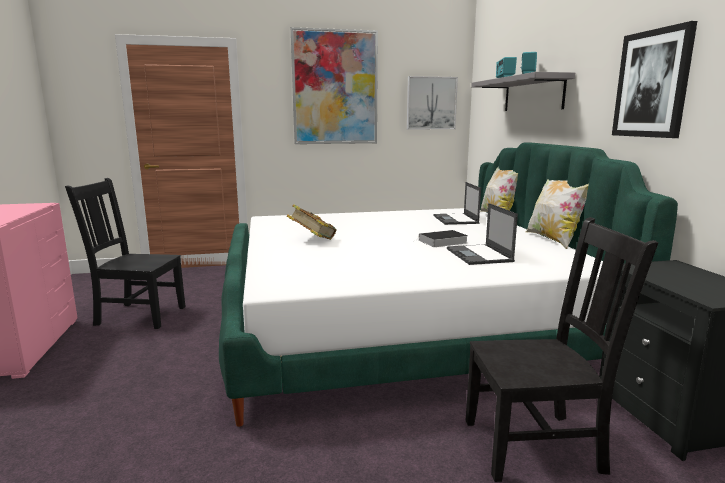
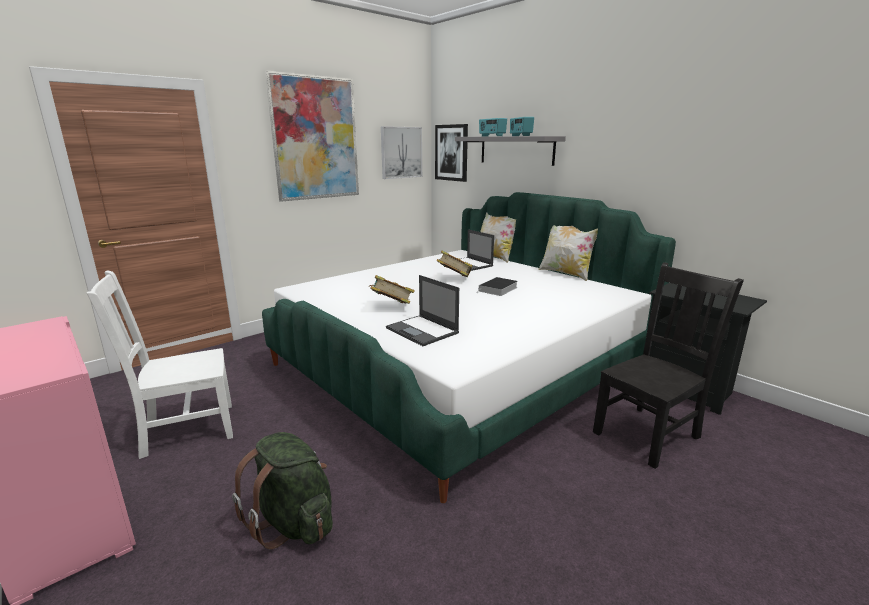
camera: 30 degrees left, 5 degrees up
black chair [65,178,186,329] -> white chair [87,270,233,459]
laptop [447,203,518,265] -> laptop moved to [386,275,459,346]
picture [612,21,697,138] -> picture moved to [435,124,468,182]
none -> green backpack [232,432,333,549]
none -> book [436,250,472,277]

